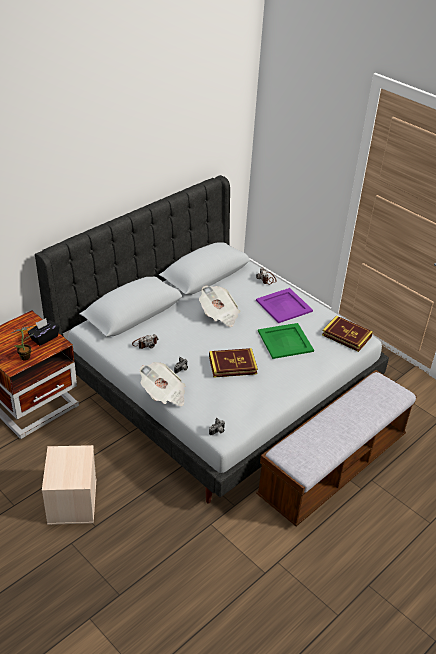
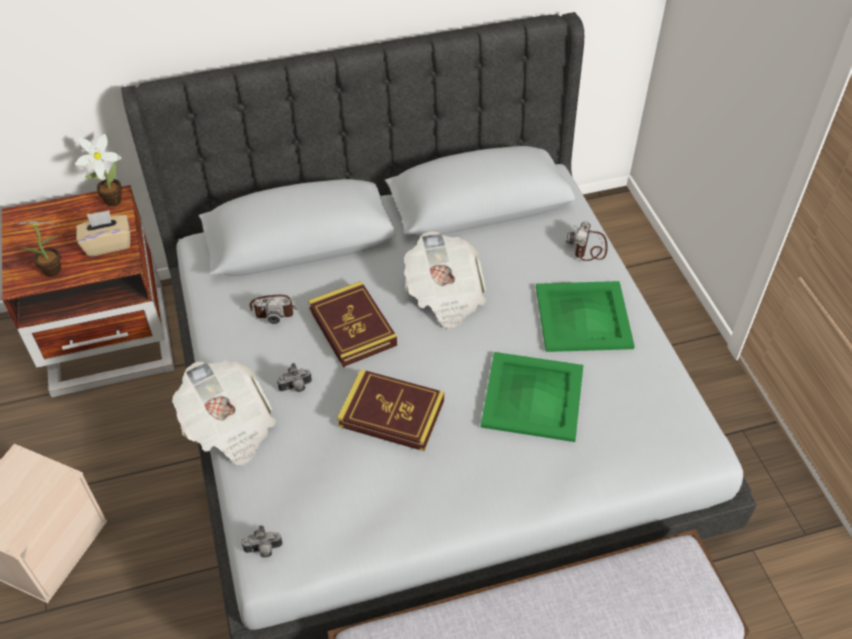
camera: 30 degrees right, 10 degrees up
black tissue box [28,318,60,346] -> beige tissue box [76,210,130,257]
purple tray [256,288,313,323] -> green tray [536,281,635,352]
book [322,316,373,352] -> book moved to [308,281,397,367]
none -> potted plant [75,134,122,207]

